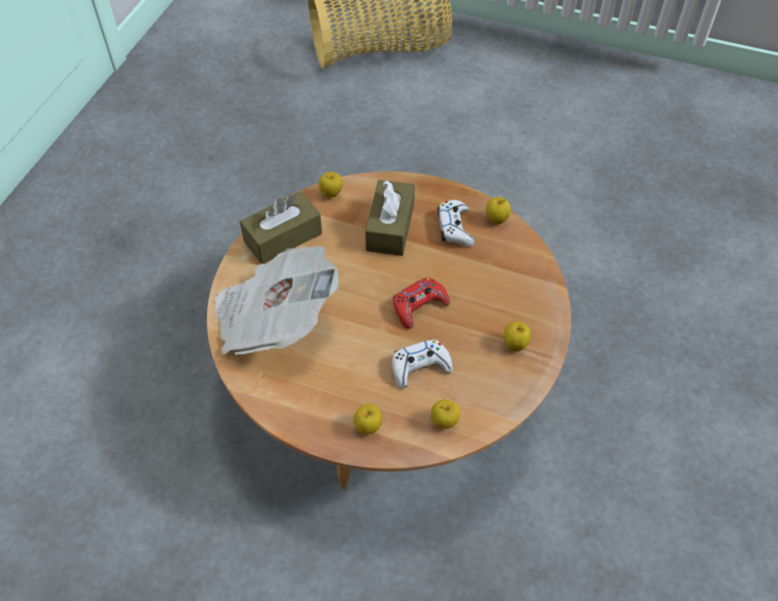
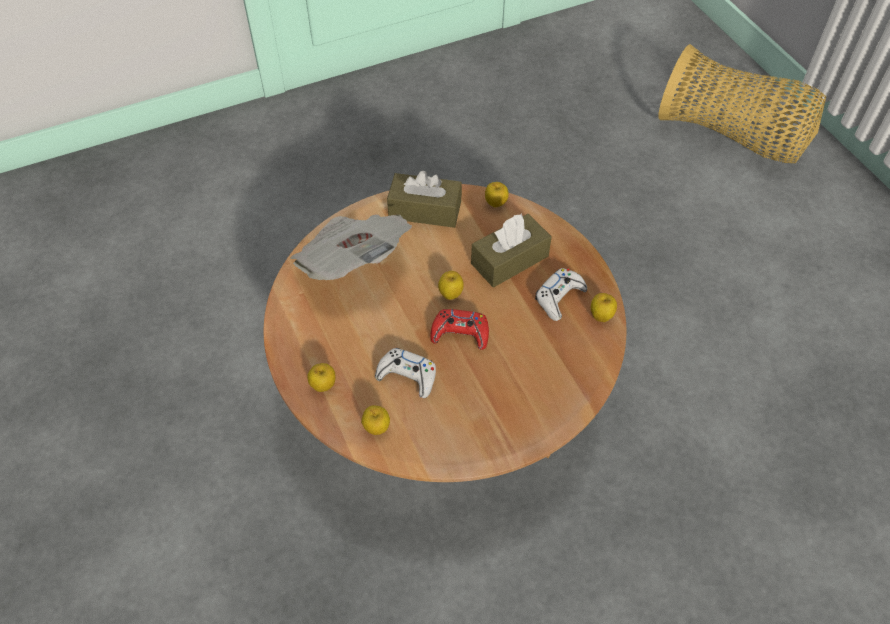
camera: 45 degrees right, 0 degrees up
apple [504,321,531,351] -> apple moved to [438,271,464,300]

